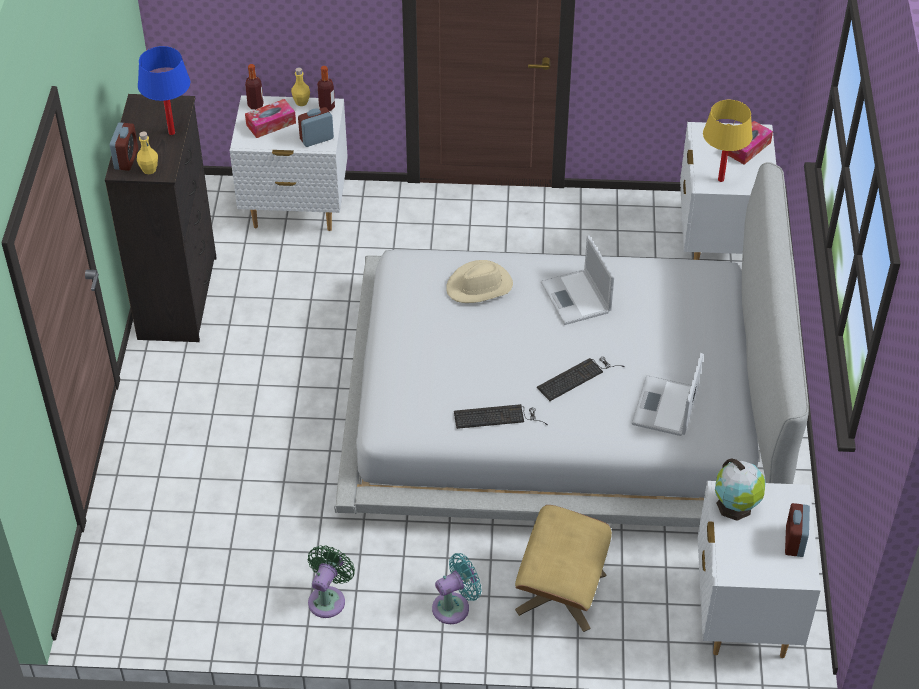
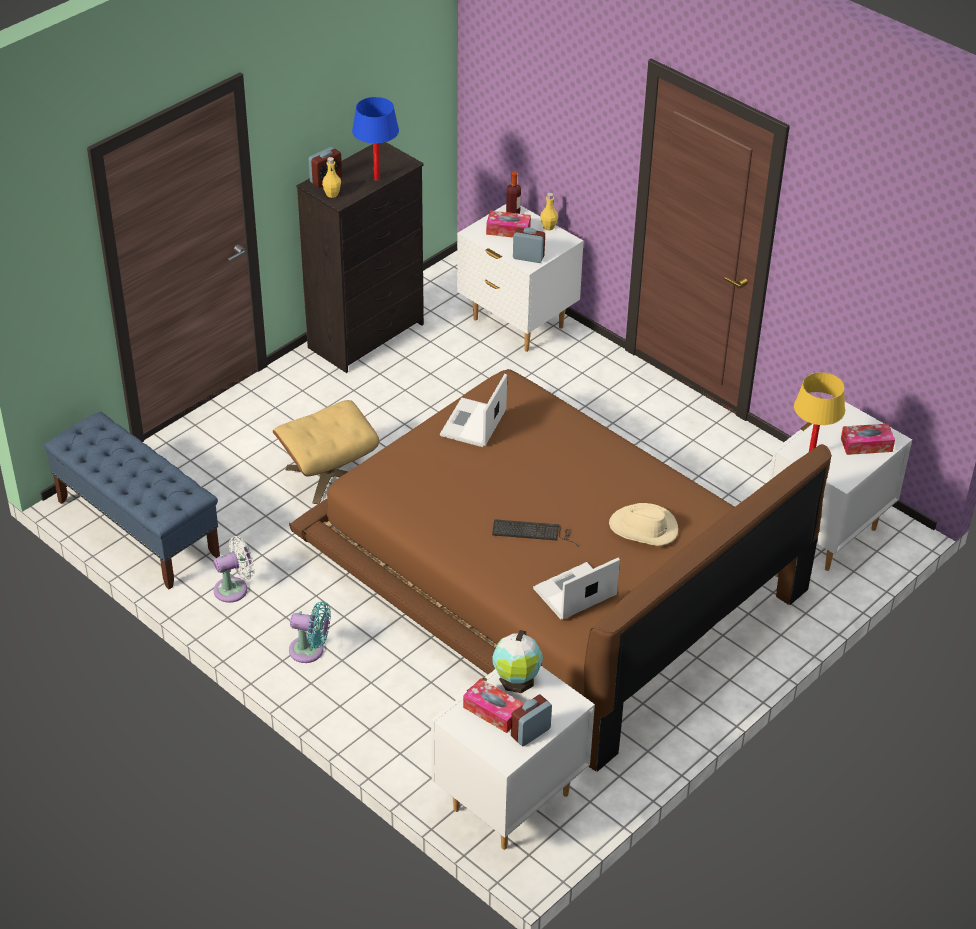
camera: 40 degrees right, 5 degrees down
green fan [308,545,355,618] -> white fan [214,536,255,603]
bottle [317,66,335,111] -> none
white bed [334,162,809,527] -> brown bed [289,369,832,772]
beige hat [446,260,513,303] -> beige hat moved to [609,503,678,546]
keyboard [454,404,548,429] -> none
beige ottoman [515,505,612,632] -> beige ottoman moved to [273,400,379,504]
laptop [541,236,614,325] -> laptop moved to [440,374,507,447]
none -> blue bench [44,411,220,589]
none -> tissue box [463,678,524,733]

